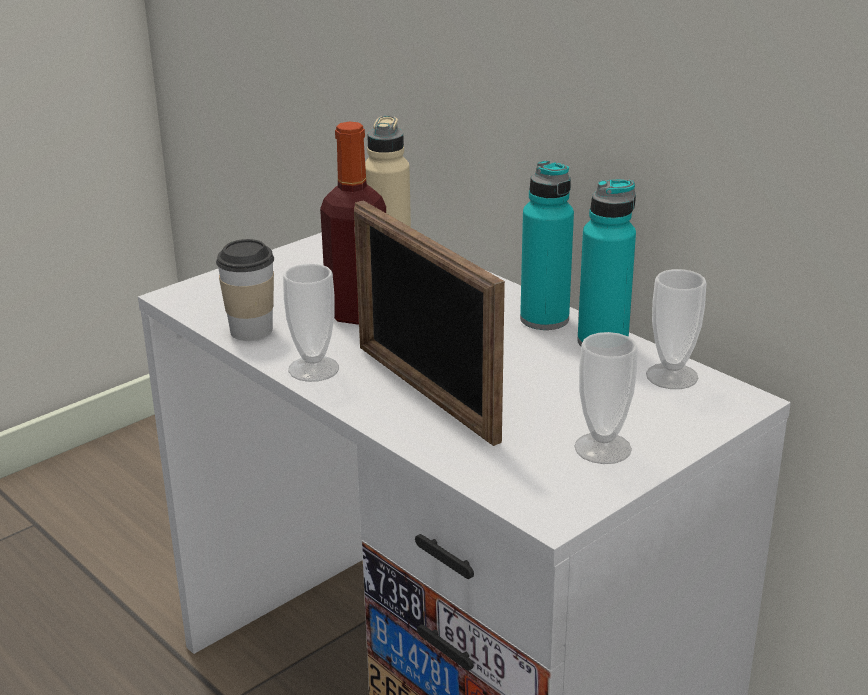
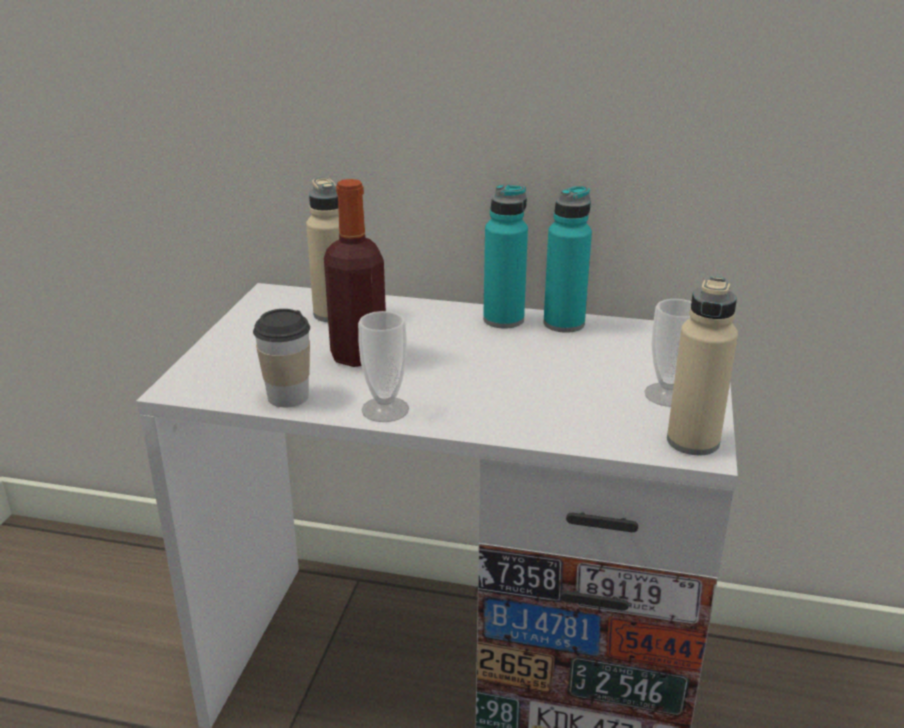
camera: 35 degrees left, 0 degrees up
picture frame [354,200,505,446] -> none
cup [646,269,706,389] -> none
none -> beige bottle [667,276,738,455]

